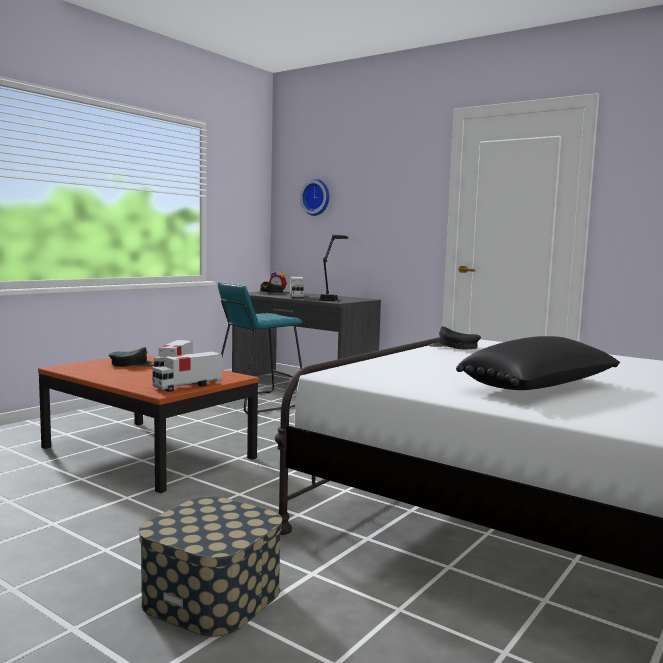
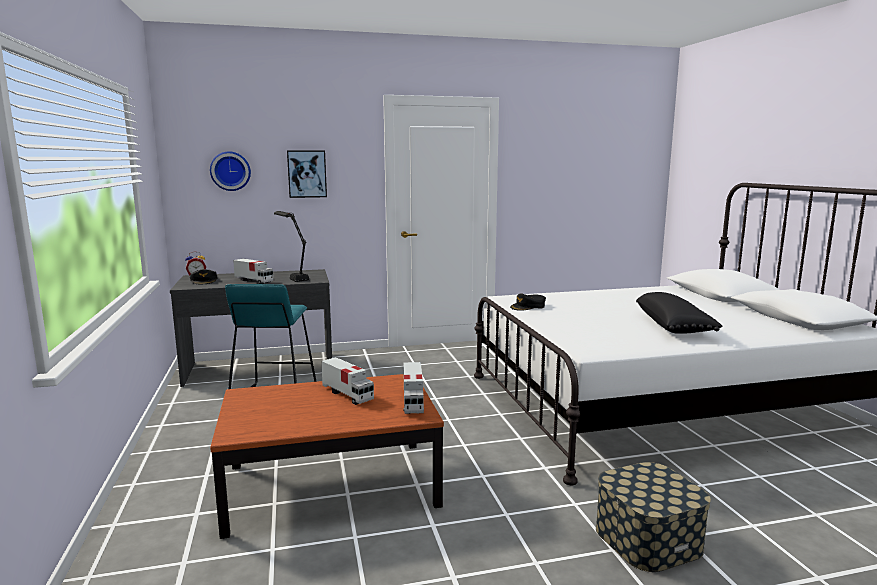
camera: 50 degrees left, 5 degrees up
black cap [109,347,154,367] -> none
none -> picture [287,150,327,198]

